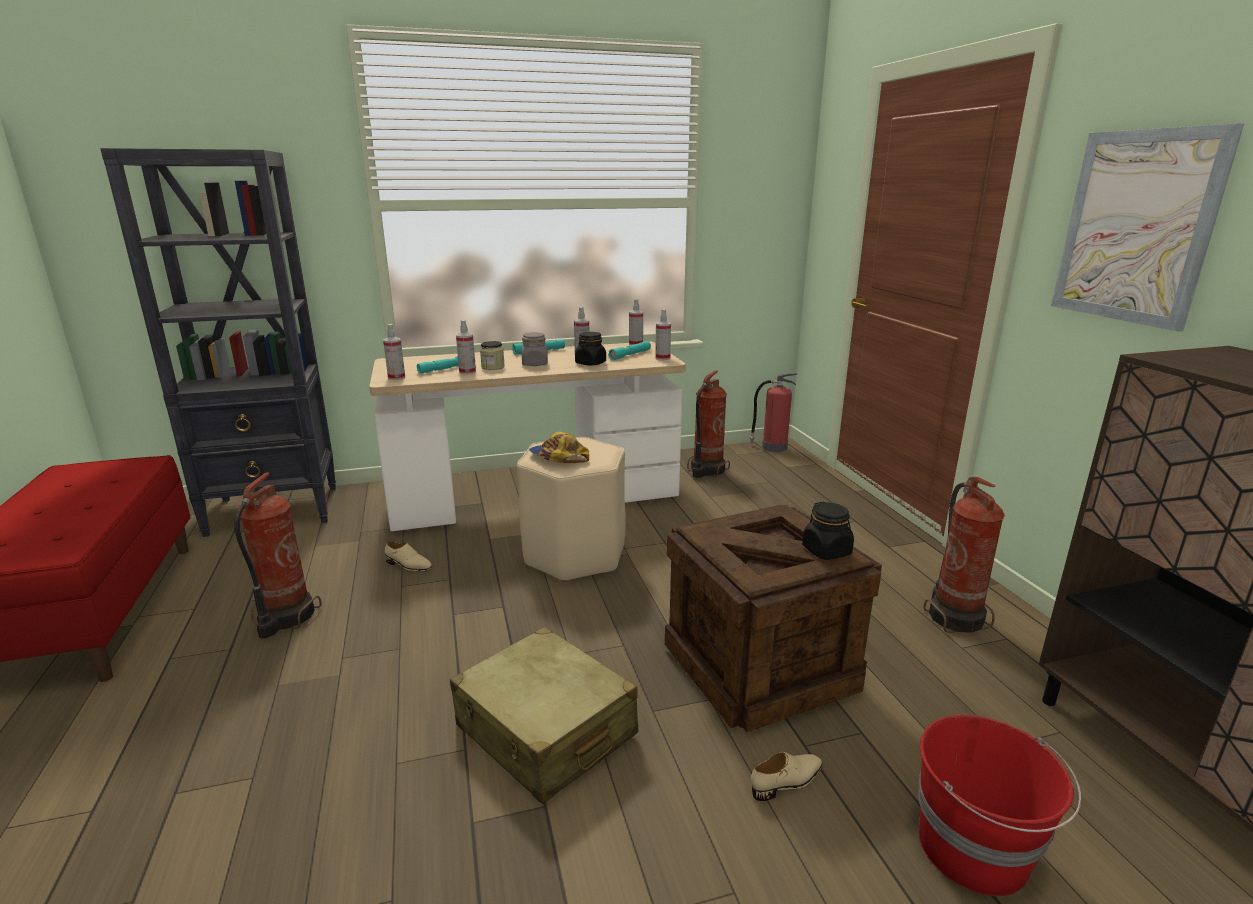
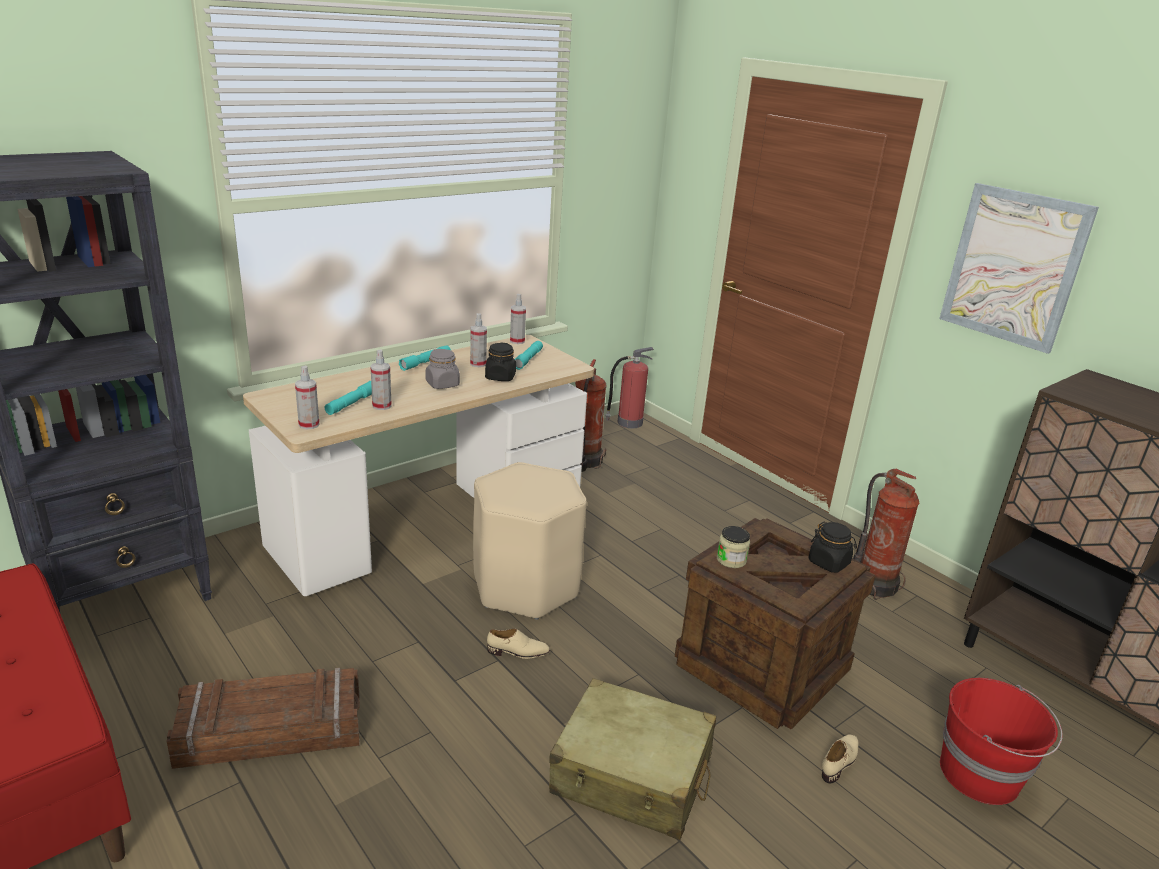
camera: 25 degrees left, 5 degrees up
fire extinguisher [234,472,322,638] -> crate [167,668,360,769]
beige shoe [385,541,432,571] -> beige shoe moved to [487,629,550,659]
jar [480,341,505,370] -> jar moved to [717,526,750,568]
cap [529,432,589,463] -> none
spray bottle [655,309,671,360] -> none

